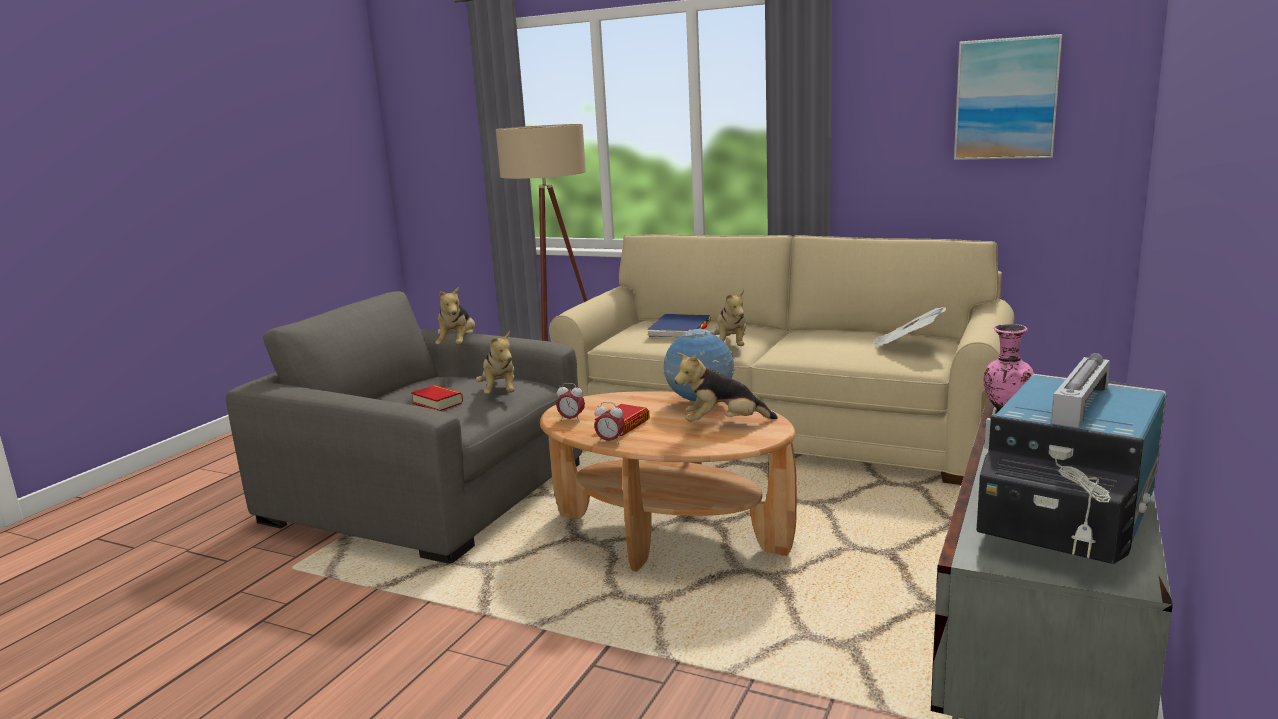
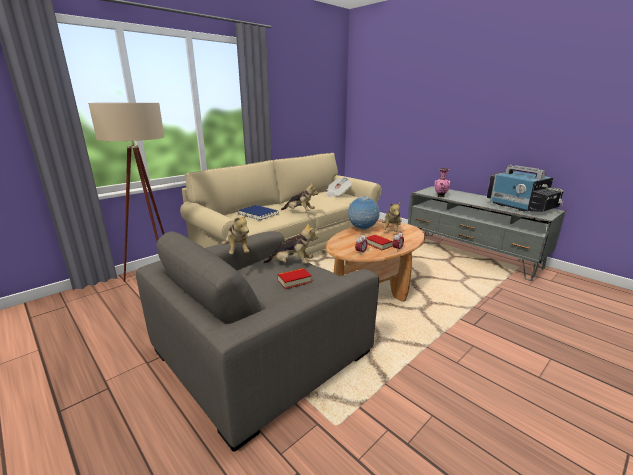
camera: 70 degrees left, 5 degrees up
plush toy [435,287,475,345] -> plush toy turned 45 degrees clockwise [221,213,250,254]
picture [954,34,1062,160] -> none

